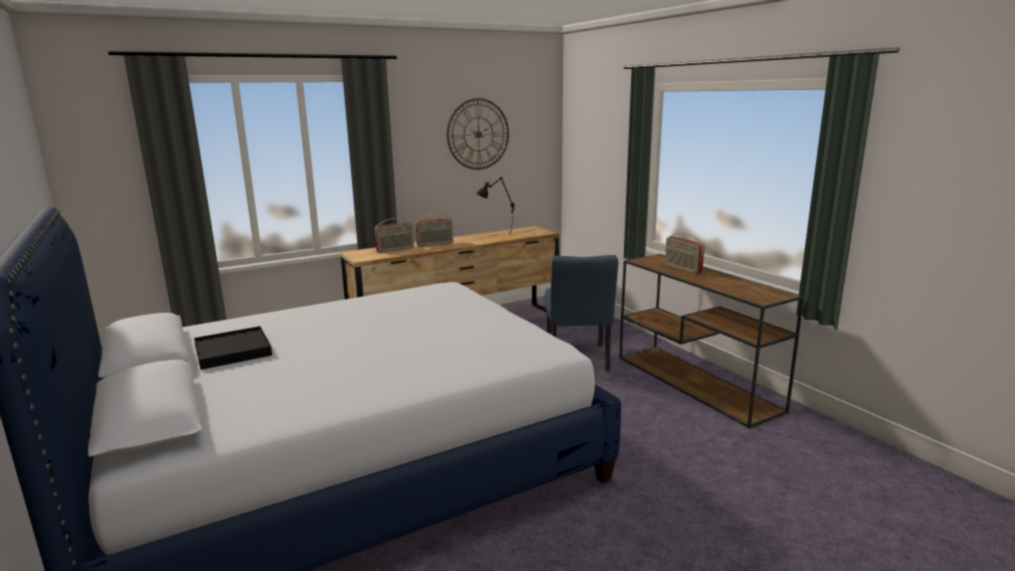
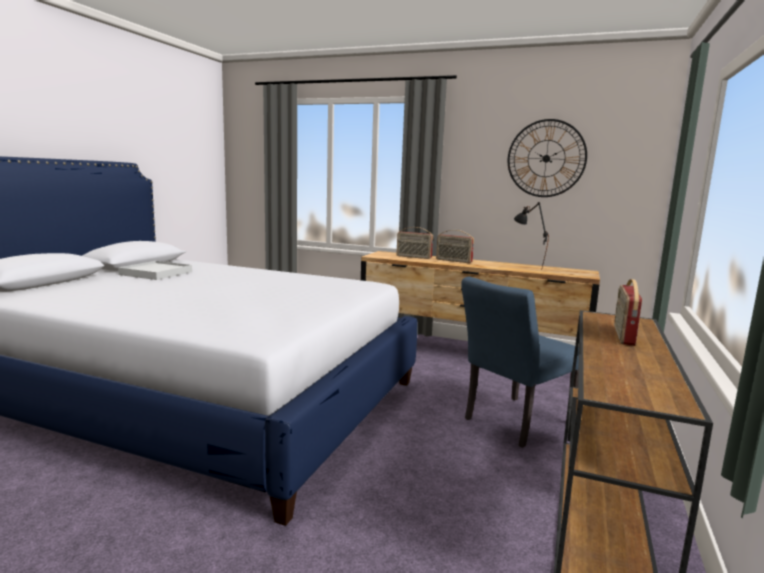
camera: 50 degrees right, 5 degrees down
black tray [194,326,272,370] -> white tray [118,261,192,280]

